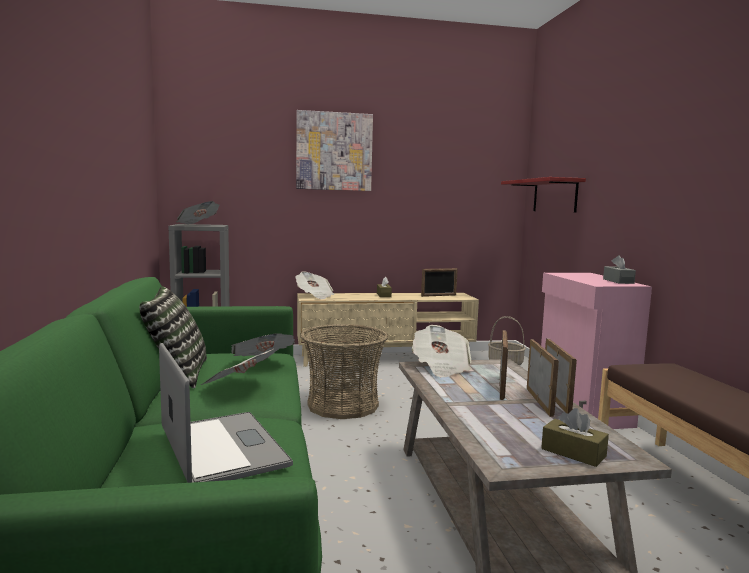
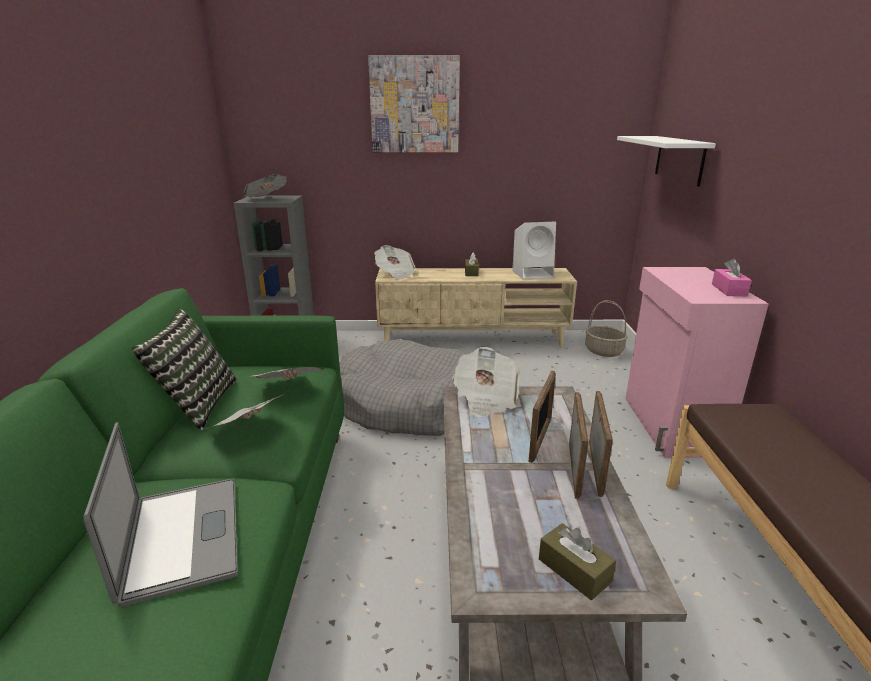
camera: 10 degrees right, 15 degrees up
basket [300,324,388,419] -> grey dog bed [339,339,466,436]
picture frame [421,268,458,297] -> white speaker [512,222,556,280]
red shelf [501,177,586,213] -> white shelf [617,136,716,186]
grey tissue box [603,255,636,284] -> pink tissue box [712,259,752,296]

